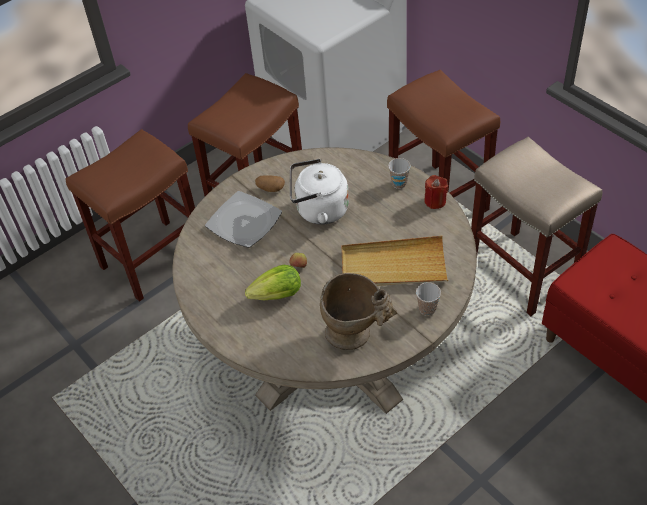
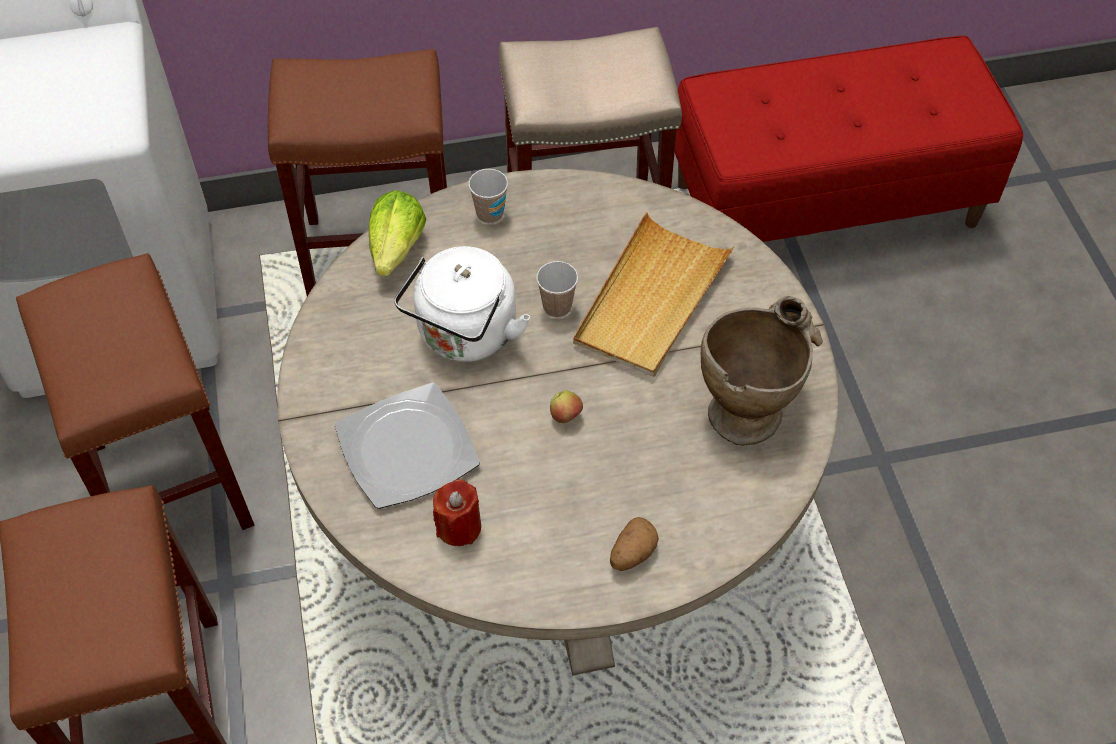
camera: 65 degrees left, 5 degrees up
lettuce [245,265,301,301] -> lettuce moved to [369,190,426,276]
potato [255,175,285,192] -> potato moved to [610,517,659,571]
cup [416,282,441,316] -> cup moved to [536,261,578,317]
red candle [424,175,448,209] -> red candle moved to [433,479,481,546]

